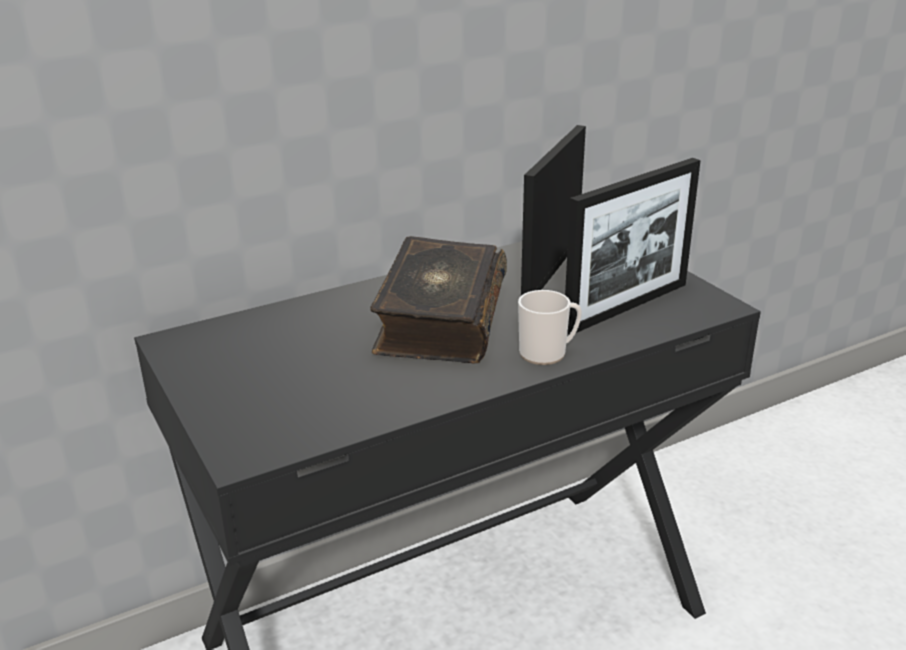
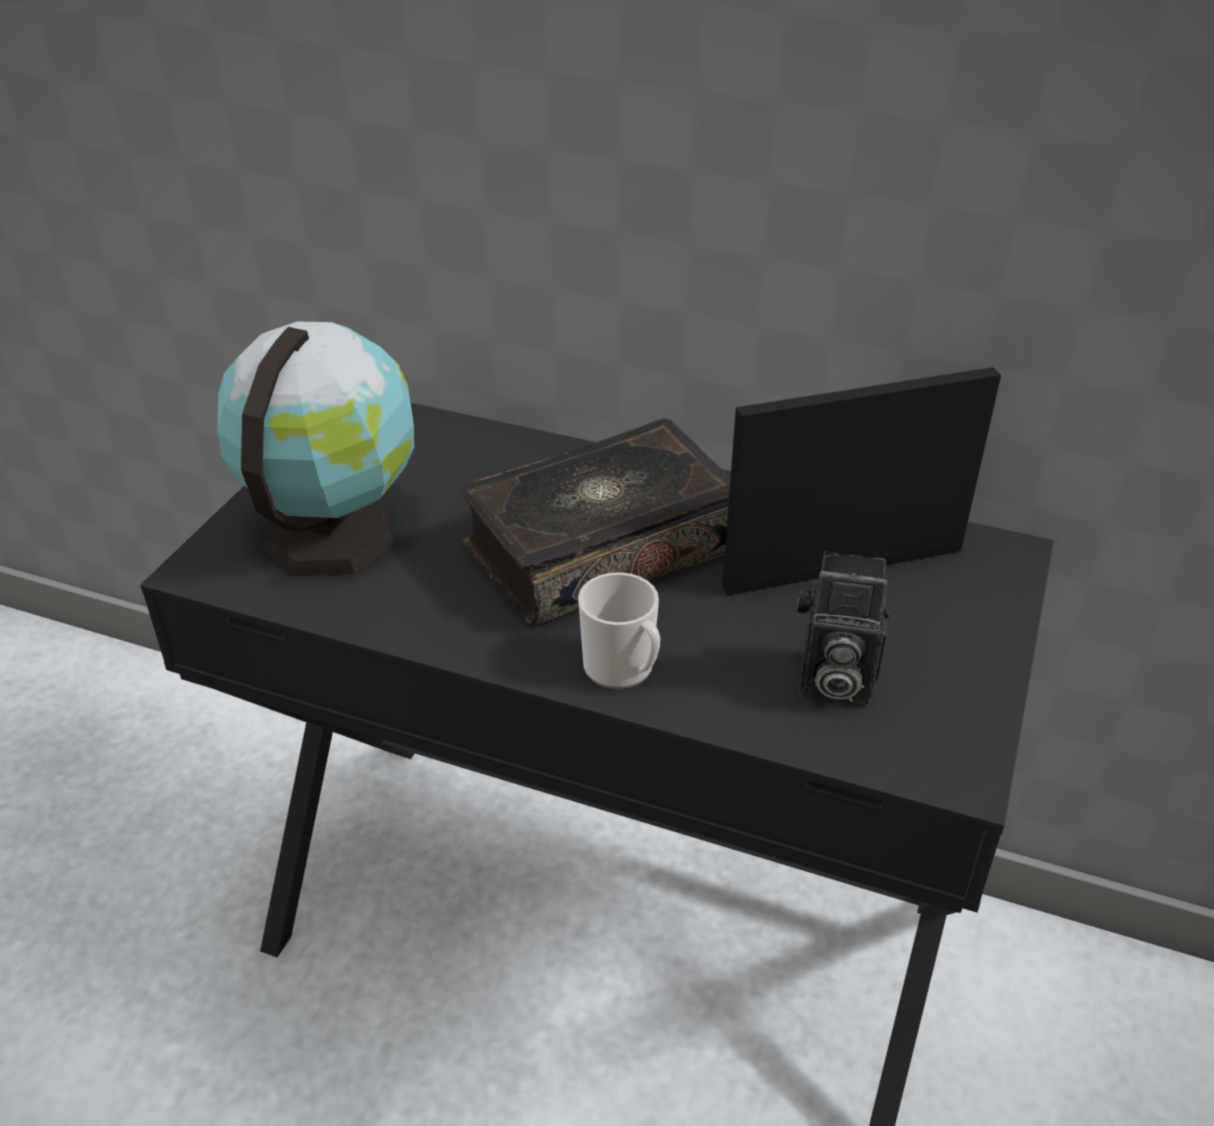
camera: 50 degrees right, 10 degrees up
picture frame [565,158,701,335] -> camera [798,551,889,707]
none -> globe [217,321,414,576]

